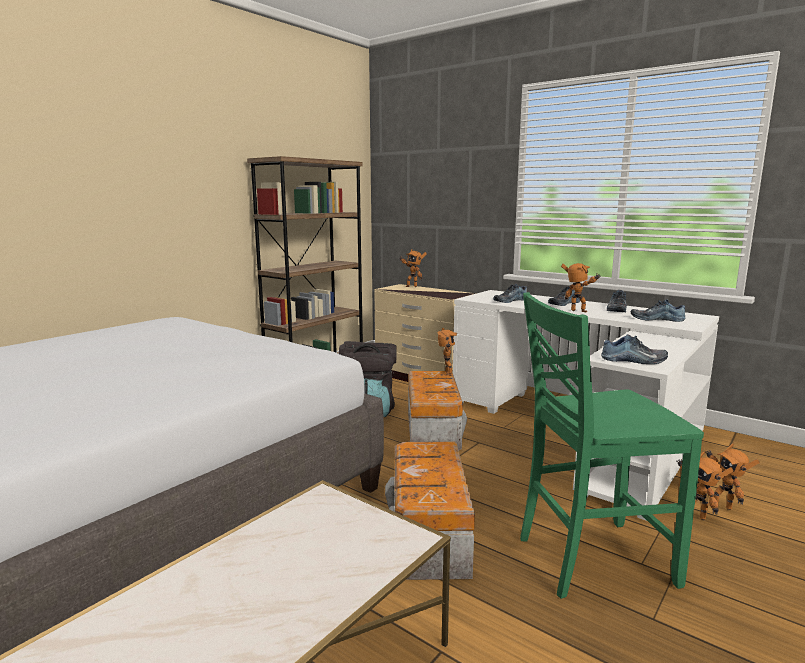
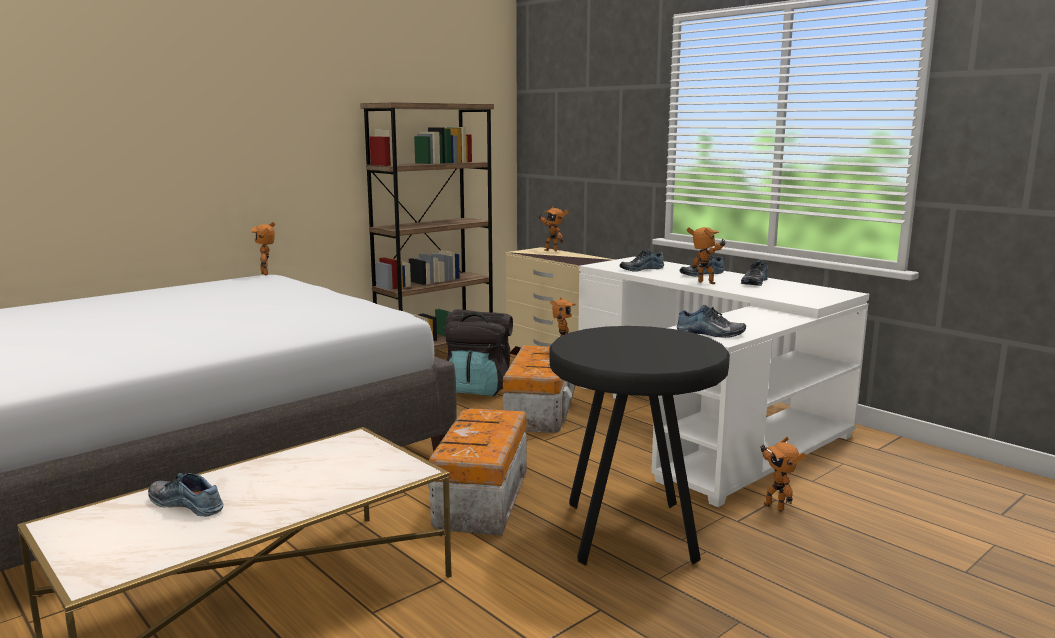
camera: 10 degrees right, 0 degrees up
green chair [520,292,704,599] -> black stool [549,326,730,566]
shoe [631,299,686,322] -> shoe moved to [148,473,223,516]
toy robot [705,443,760,510] -> toy robot moved to [251,222,275,275]

